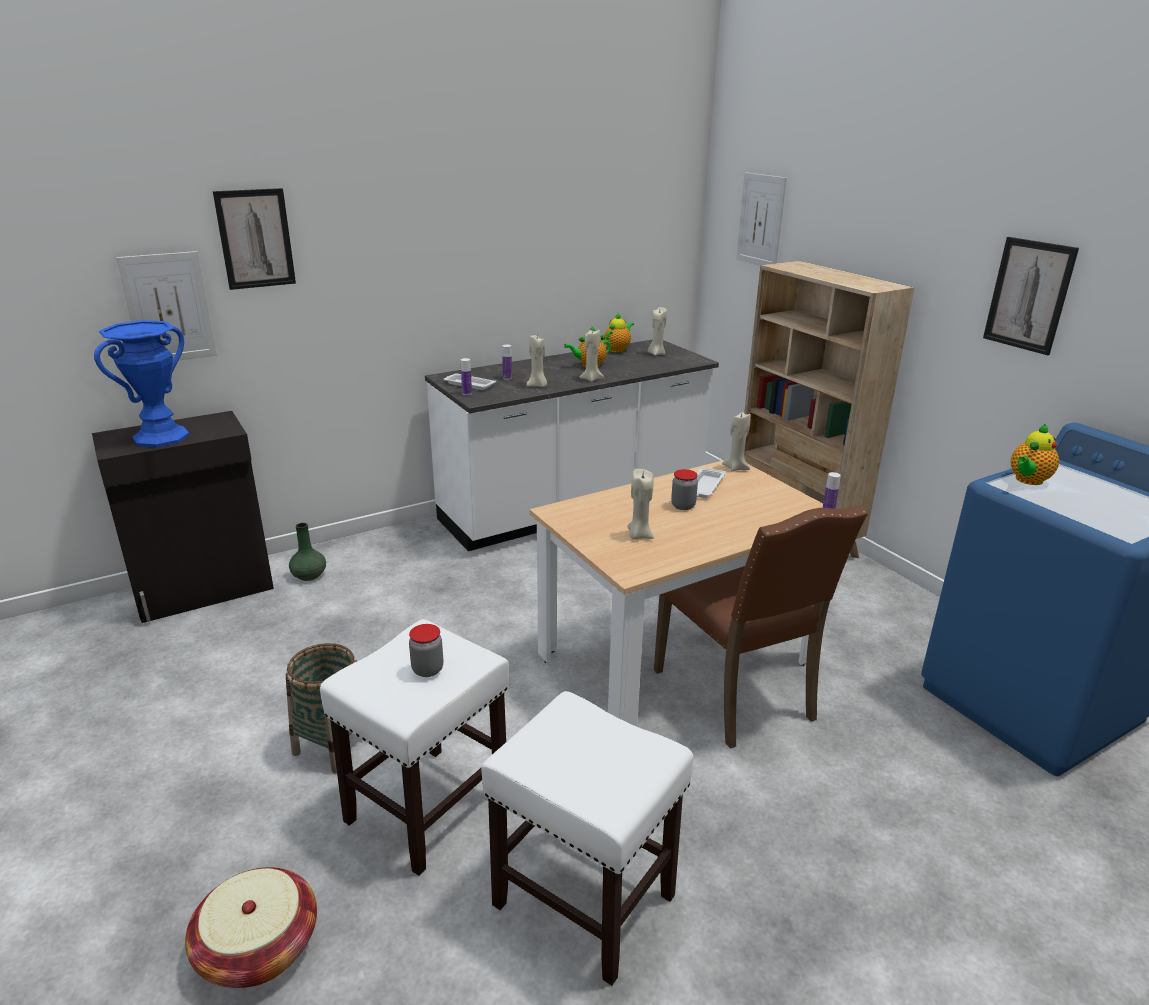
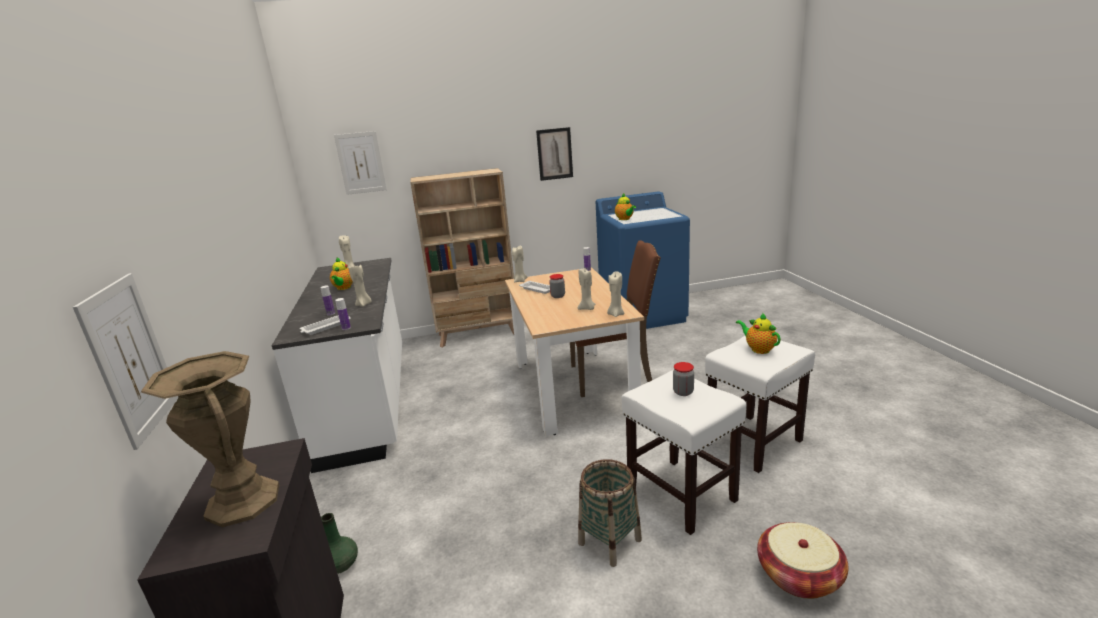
camera: 70 degrees left, 5 degrees down
blue vase [94,320,189,448] -> brown vase [141,351,279,527]
picture [213,188,296,290] -> none
beige candle [579,329,604,382] -> beige candle moved to [607,271,624,317]
teapot [604,313,634,353] -> teapot moved to [736,312,781,354]

